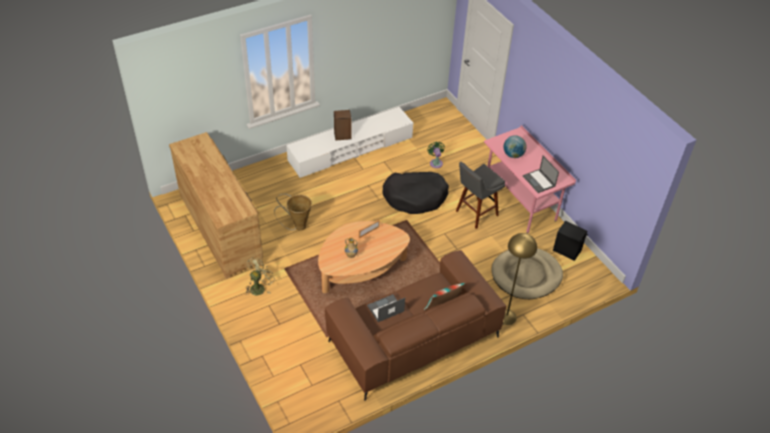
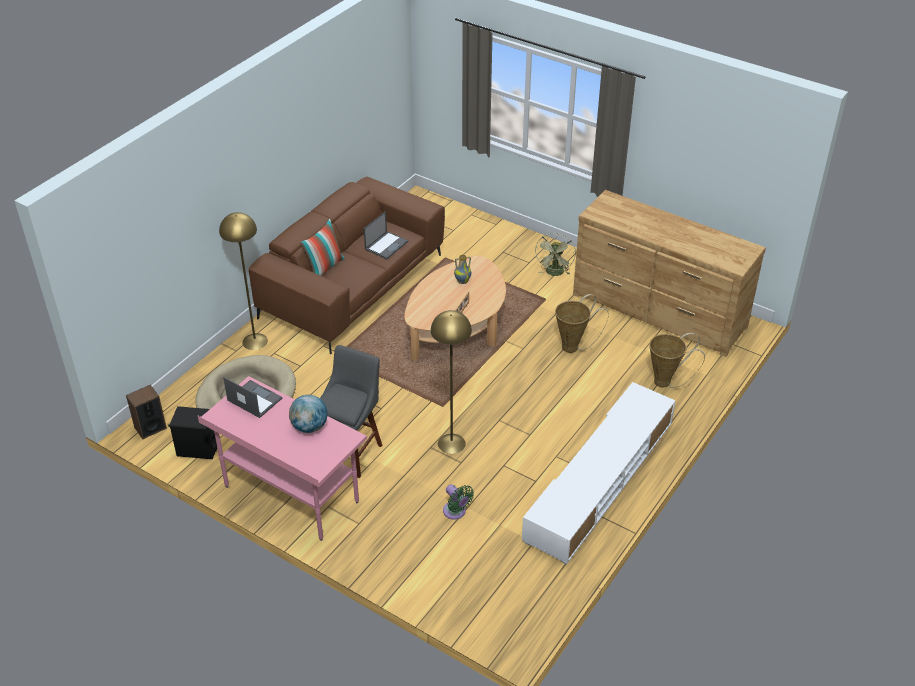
camera: 155 degrees right, 5 degrees down
speaker [334,110,351,140] -> speaker moved to [126,385,167,439]
black dog bed [382,172,449,214] -> yellow floor lamp [431,310,472,454]
none -> basket [650,333,705,388]

